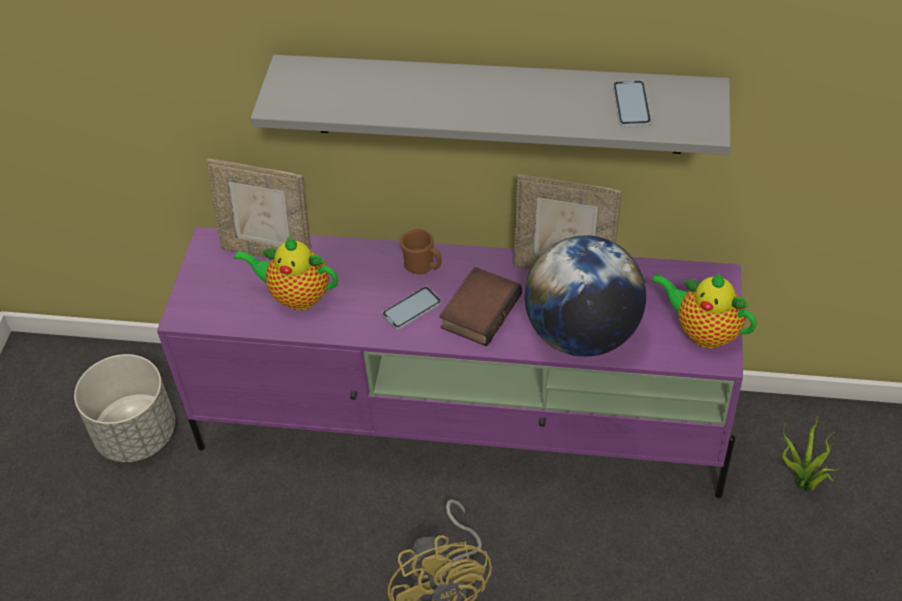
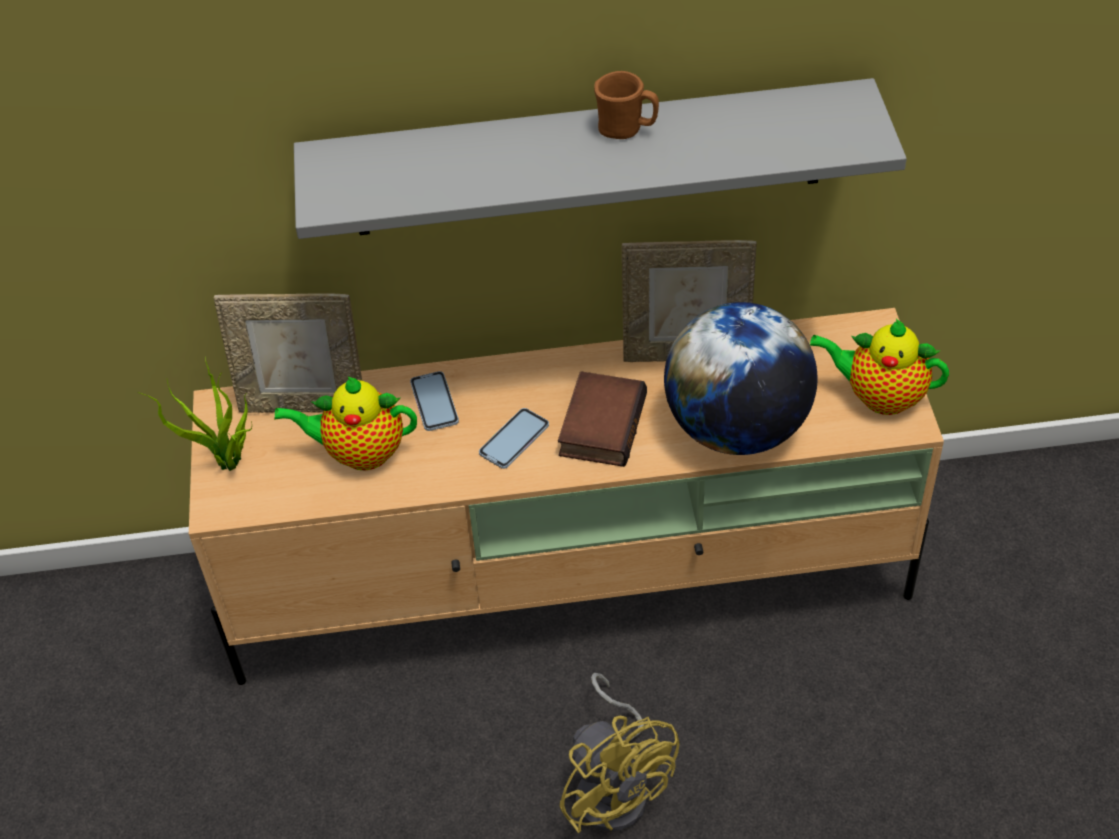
camera: 15 degrees left, 0 degrees up
grey planter [74,354,175,462] -> none
purple tv stand [157,227,743,498] -> beige tv stand [189,308,944,685]
brown mug [400,229,442,274] -> brown mug moved to [594,71,659,139]
phone [613,80,652,126] -> phone moved to [410,371,459,431]
potted plant [781,415,839,491] -> potted plant moved to [137,357,252,471]

